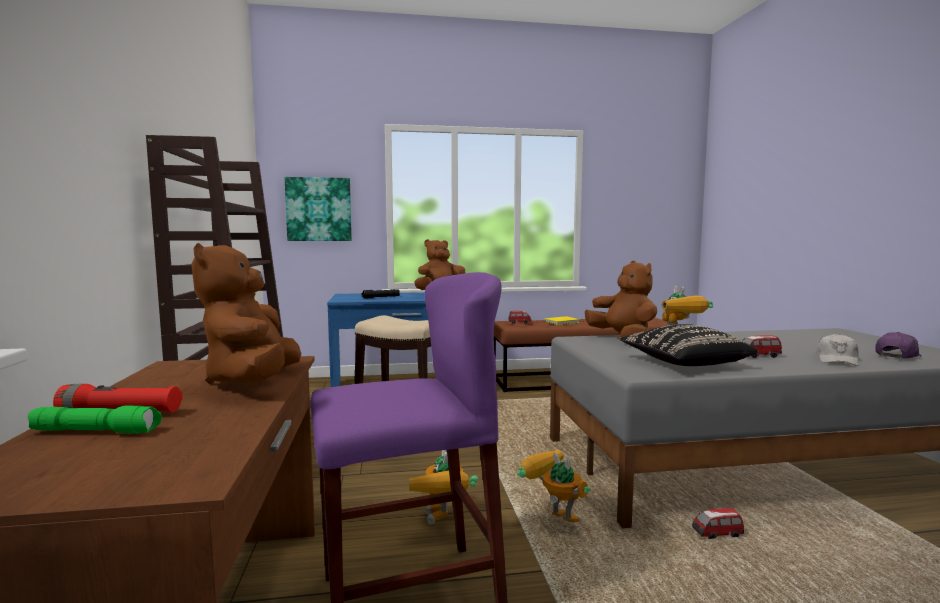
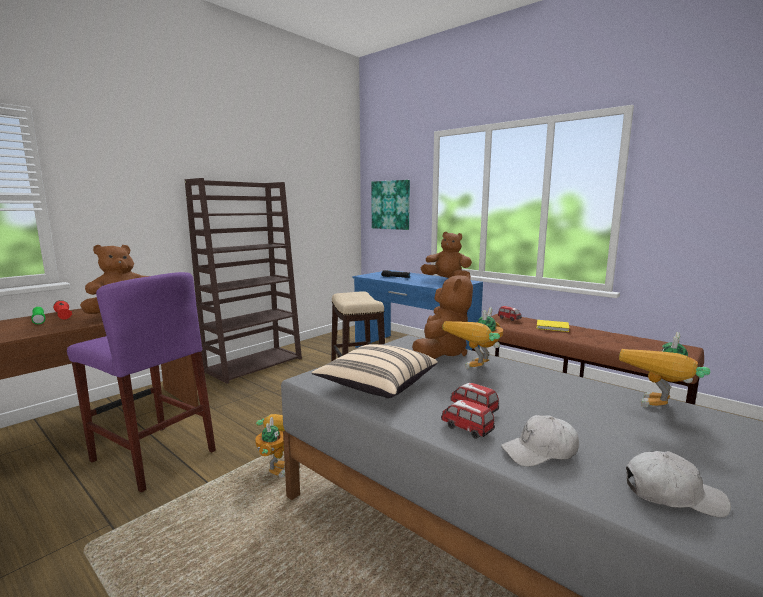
camera: 50 degrees right, 5 degrees up
toy robot [409,450,478,524] -> toy robot moved to [619,332,710,407]
black pillow [620,324,757,366] -> beige pillow [311,344,438,398]
toy car [692,508,744,539] -> toy car moved to [441,400,495,439]
purple cap [875,332,921,358] -> white cap [626,451,731,518]

